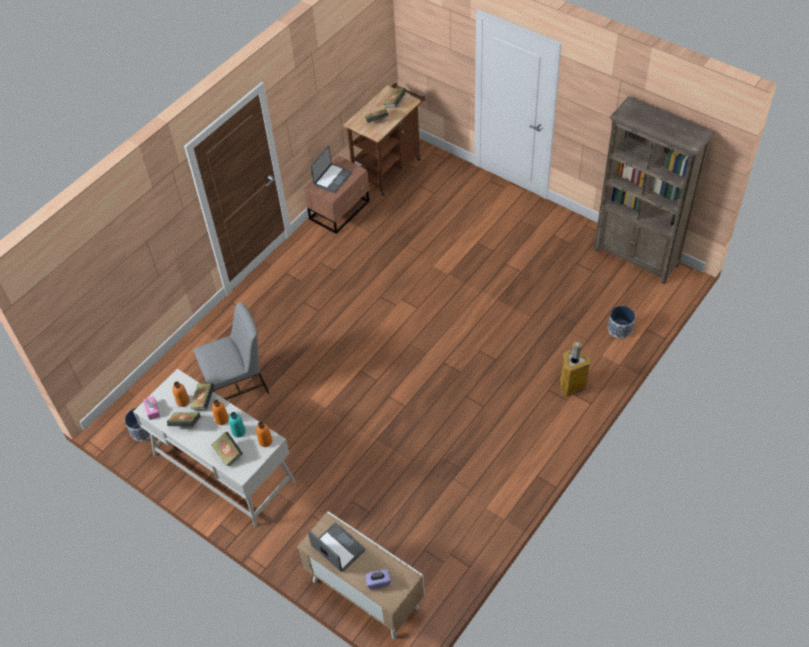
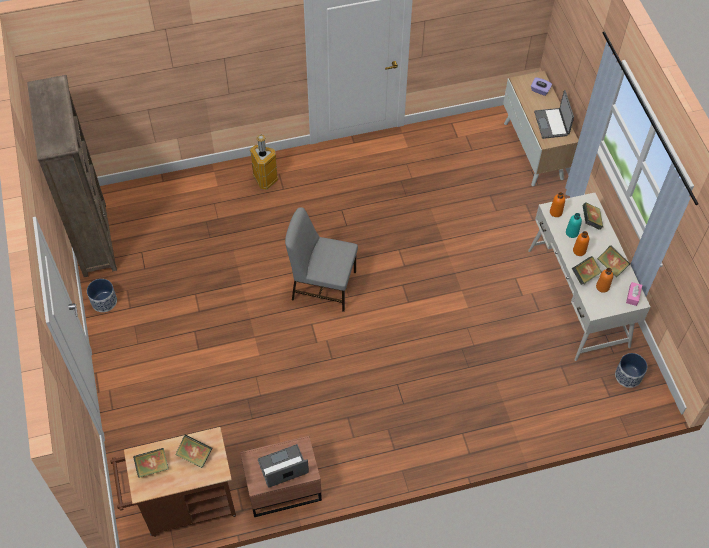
camera: 145 degrees left, 5 degrees up
grey chair [194,302,269,400] -> grey chair moved to [285,207,358,312]
planter [608,306,635,338] -> planter moved to [87,279,117,312]

